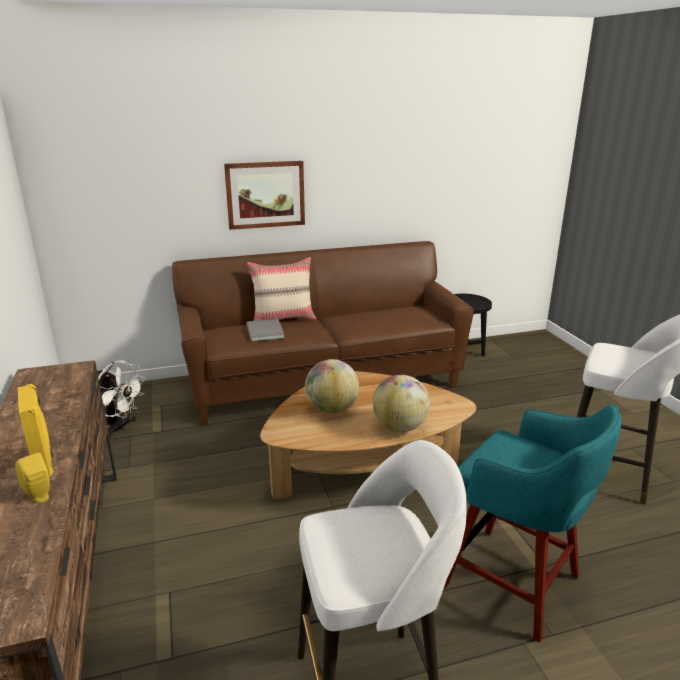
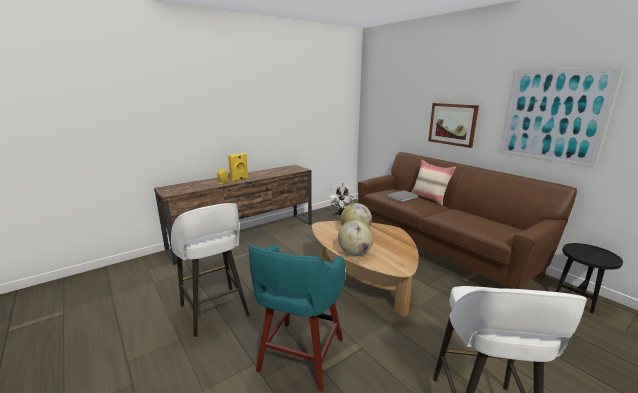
camera: 70 degrees right, 5 degrees down
none -> picture [499,67,624,168]

